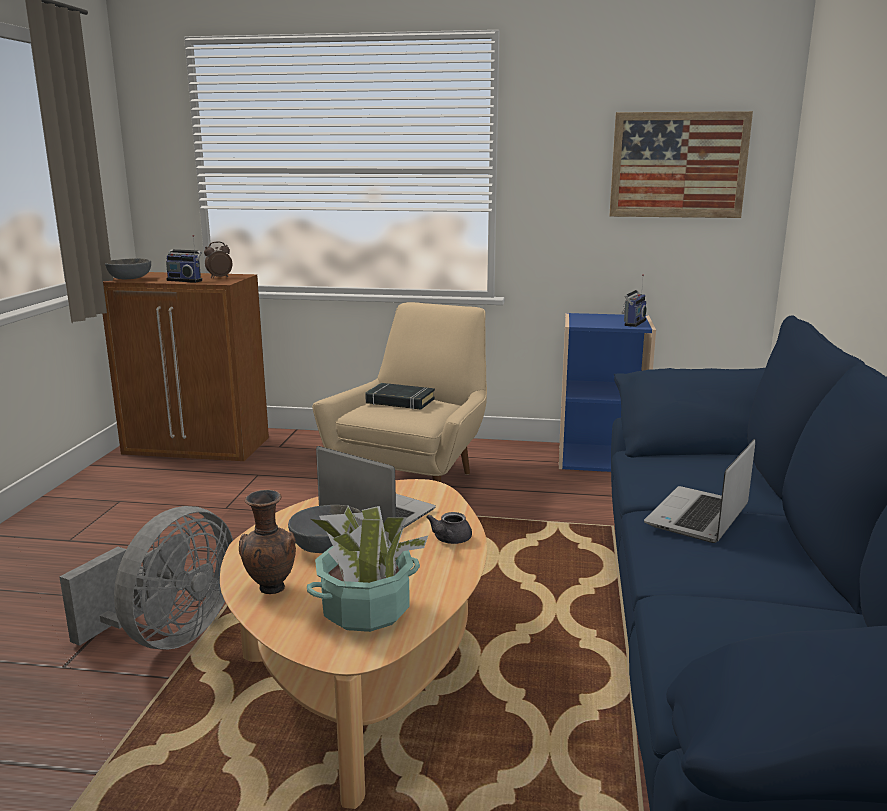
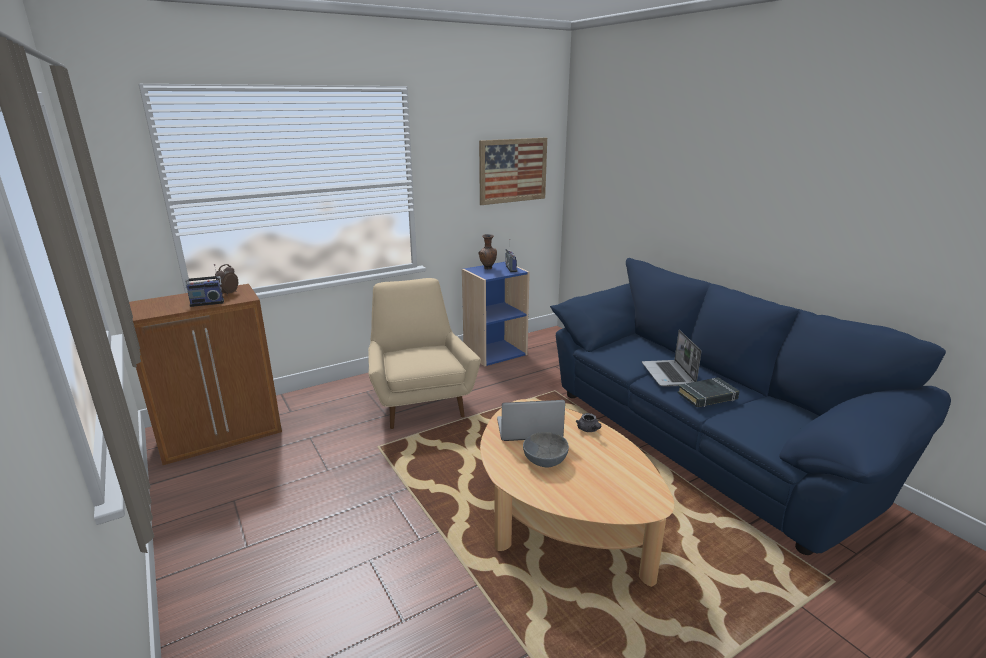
camera: 40 degrees left, 5 degrees up
grey fan [60,506,233,650] -> none
grey bowl [105,258,151,280] -> none
brown vase [239,490,296,594] -> brown vase moved to [478,234,497,270]
potted plant [307,506,428,632] -> none
black book [365,383,435,410] -> black book moved to [678,377,740,407]

